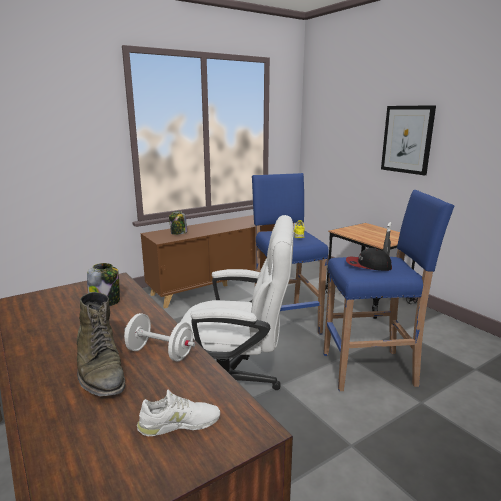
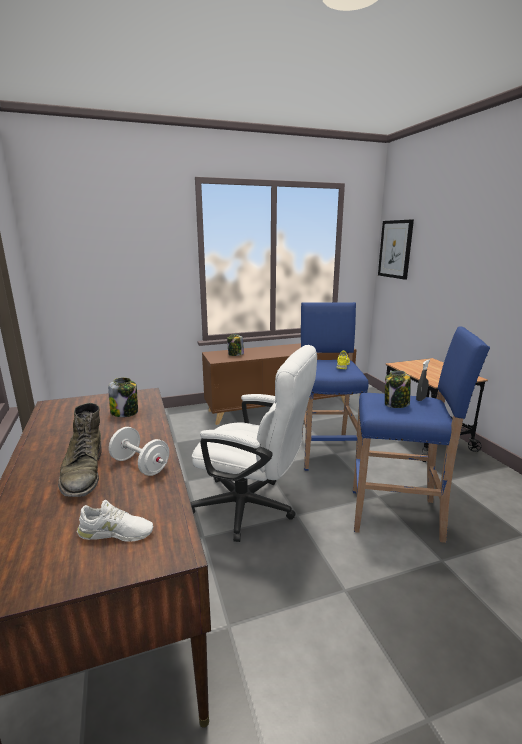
camera: 15 degrees right, 0 degrees up
cap [346,248,392,271] -> jar [385,370,411,408]
picture [381,105,436,175] -> picture moved to [378,219,414,280]

